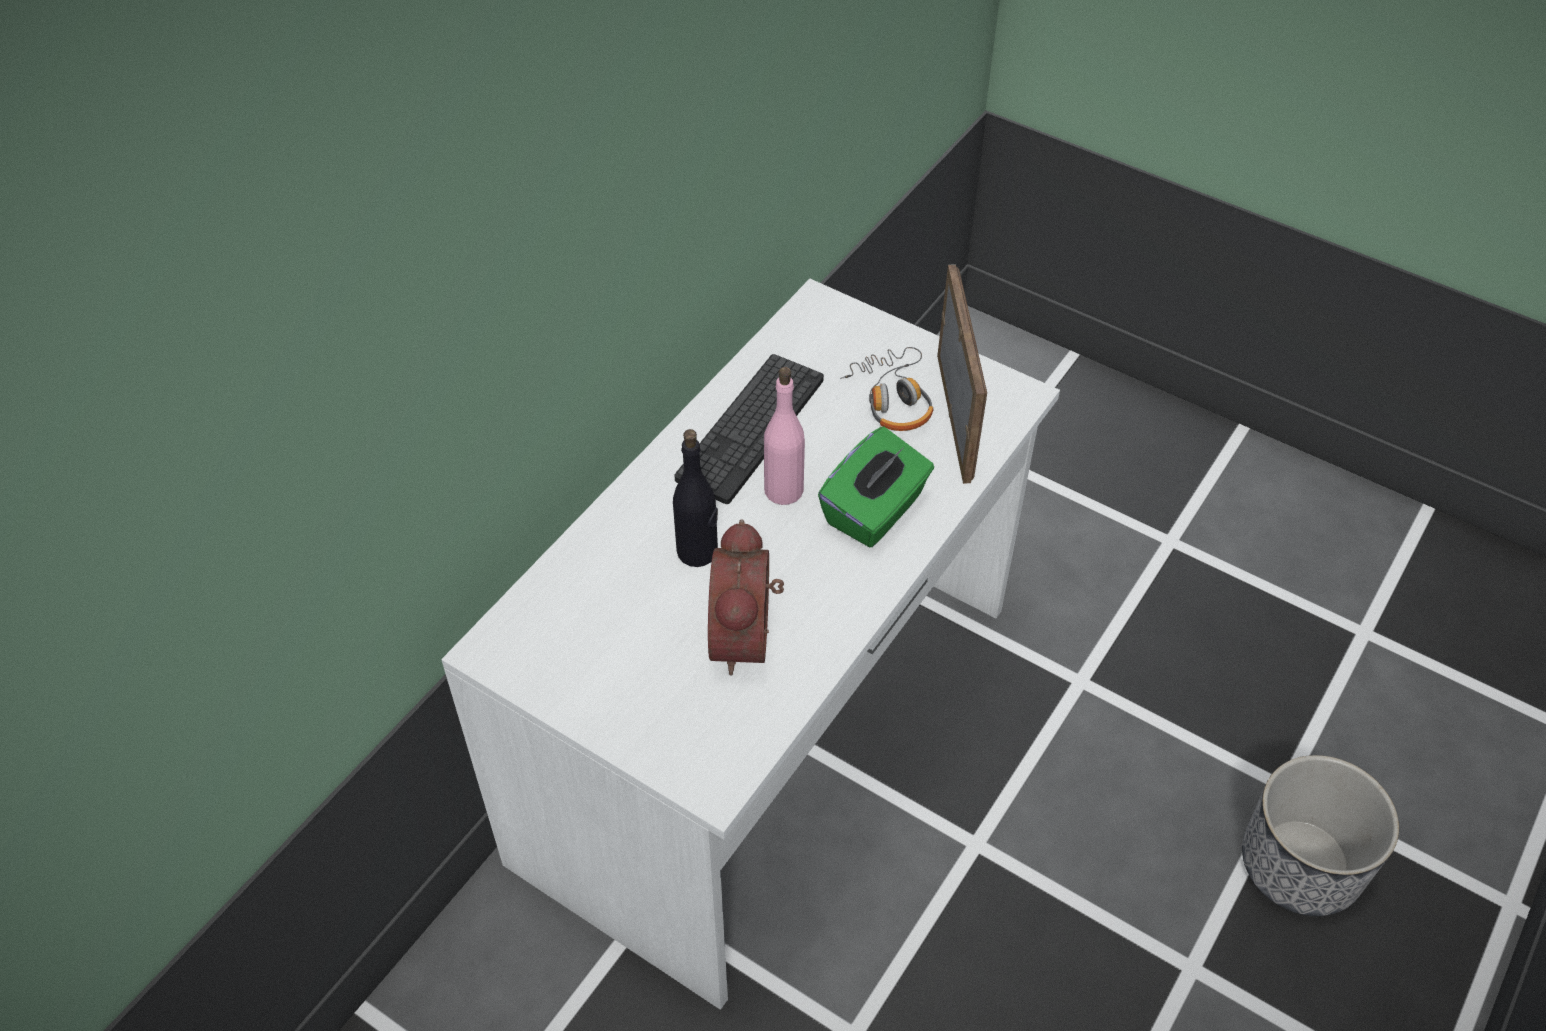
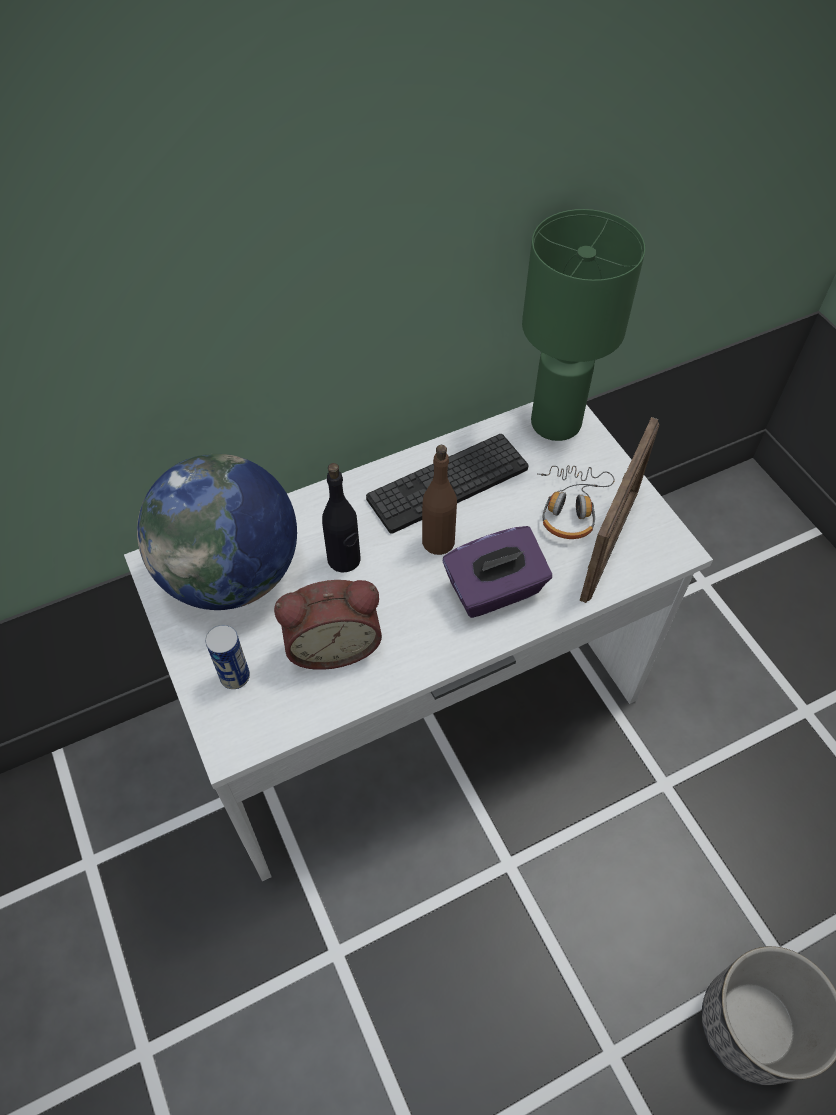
camera: 30 degrees right, 5 degrees up
alarm clock [708,519,784,675] -> alarm clock turned 135 degrees counterclockwise [274,580,382,670]
pink bottle [764,367,805,505] -> brown bottle [422,445,457,555]
green tissue box [818,427,934,548] -> purple tissue box [443,526,552,618]
none -> globe [137,454,297,610]
none -> can [205,625,250,689]
none -> green table lamp [522,209,645,441]

